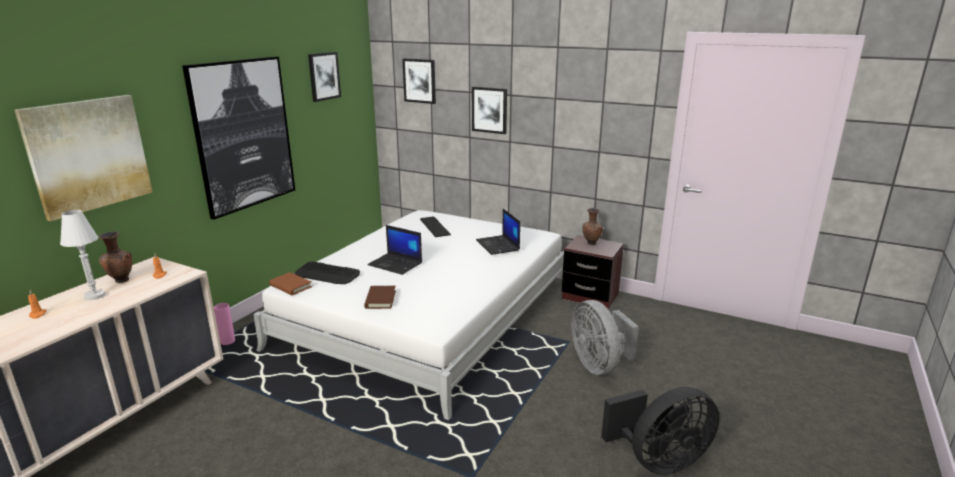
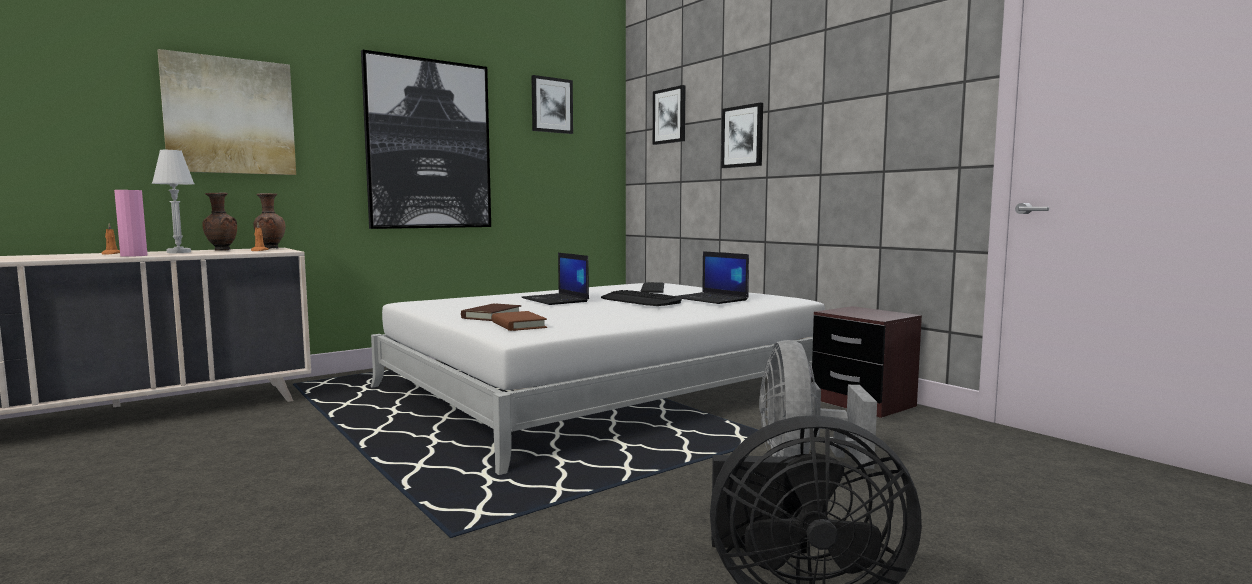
camera: 25 degrees right, 15 degrees down
pink vase [214,303,235,345] -> pink vase moved to [114,190,147,257]
brown book [269,272,312,295] -> brown book moved to [492,311,547,331]
keyboard [294,261,360,284] -> keyboard moved to [601,290,682,306]
laptop [476,209,520,255] -> laptop turned 45 degrees counterclockwise [678,251,749,304]
brown vase [582,208,603,245] -> brown vase moved to [253,193,286,249]

